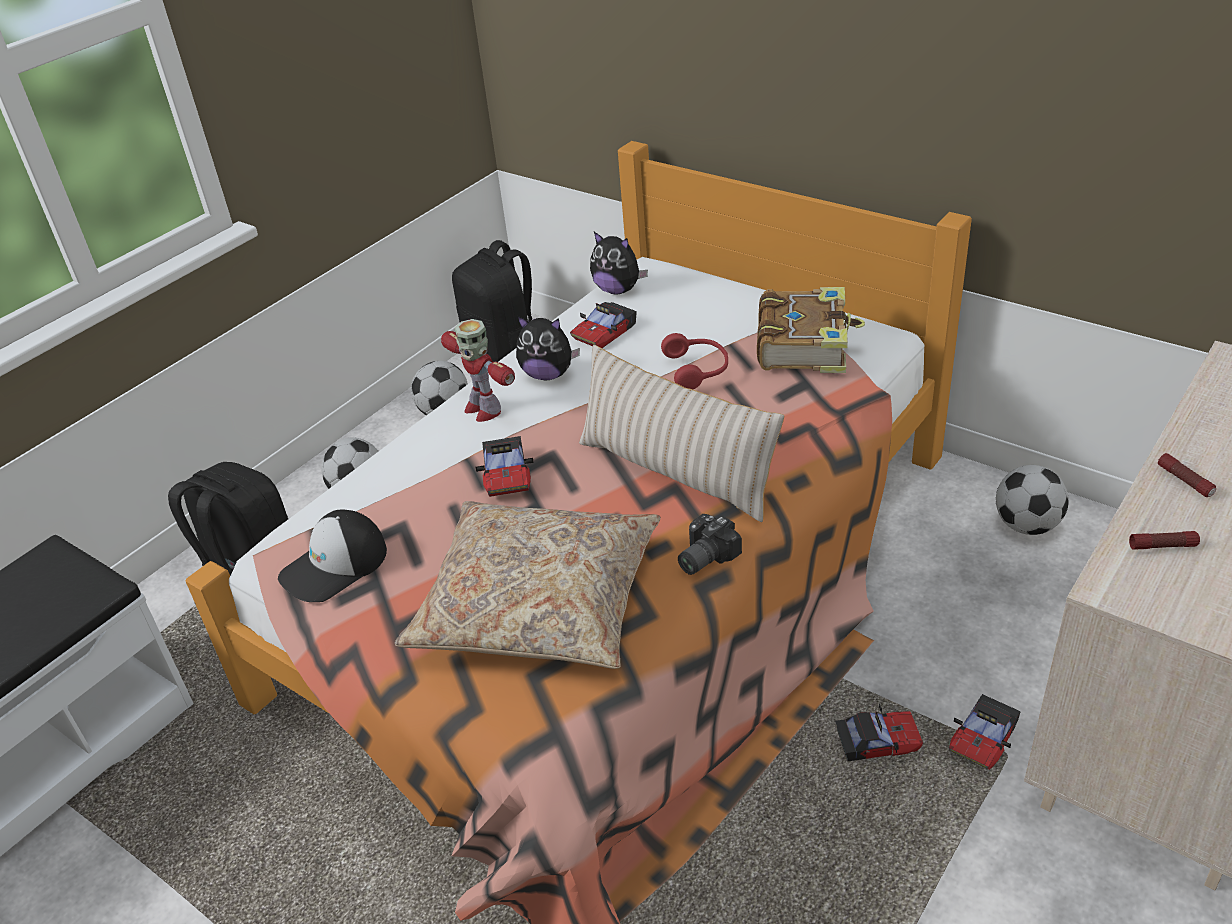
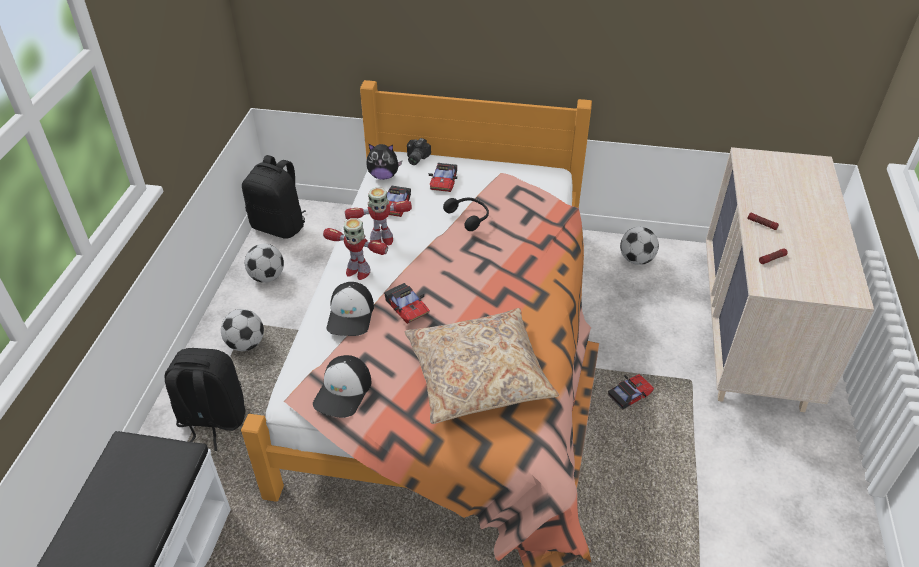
camera: 30 degrees left, 5 degrees up
plush toy [516,316,580,380] -> toy robot [345,187,412,245]
beige pillow [579,345,784,522] -> none
red headphones [661,333,728,389] -> black headphones [443,198,489,231]
camera [678,514,742,575] -> camera moved to [407,138,431,165]
book [757,287,865,373] -> none
toy car [949,694,1021,770] -> toy car moved to [429,163,457,192]
none -> cap [327,282,374,336]

